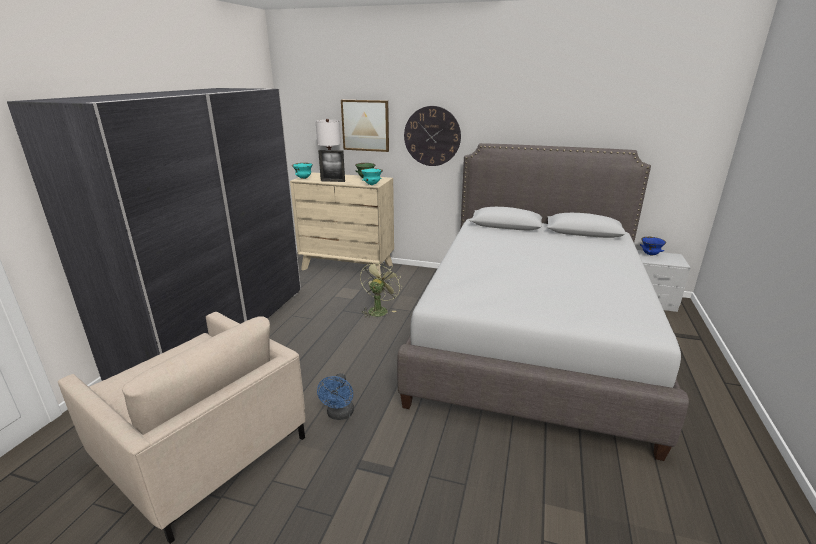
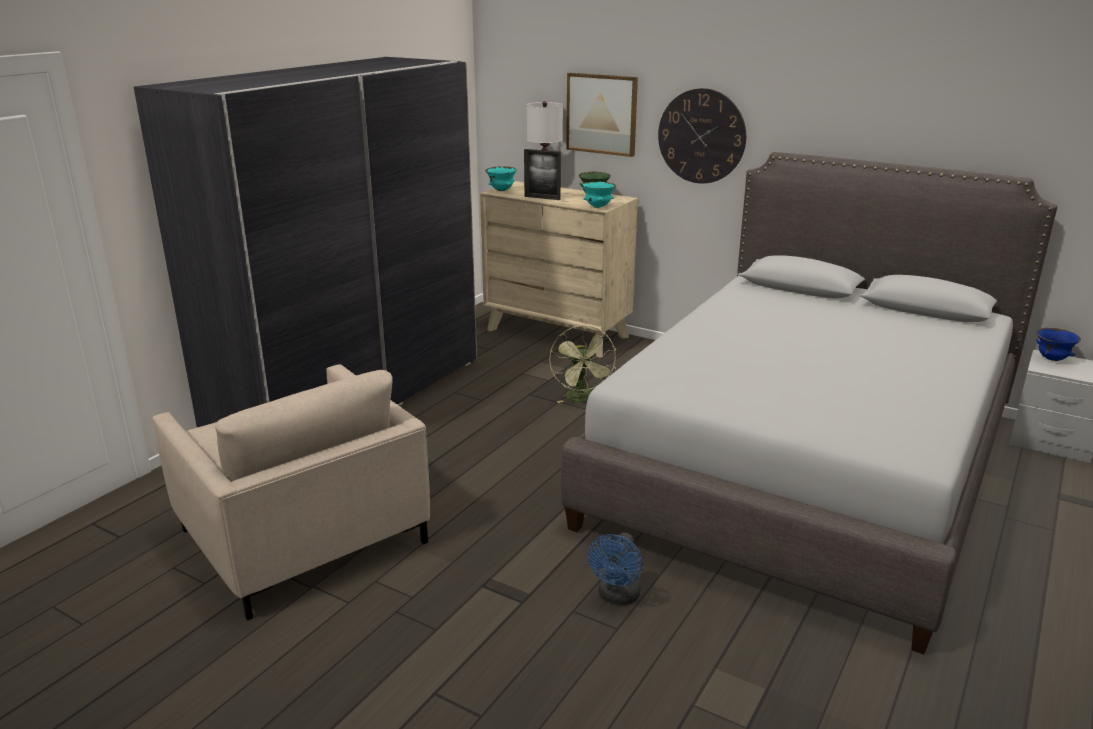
camera: 15 degrees right, 0 degrees up
blue fan [317,373,354,420] -> blue fan moved to [588,533,643,605]
green fan [360,260,401,318] -> green fan turned 135 degrees clockwise [549,325,616,403]

